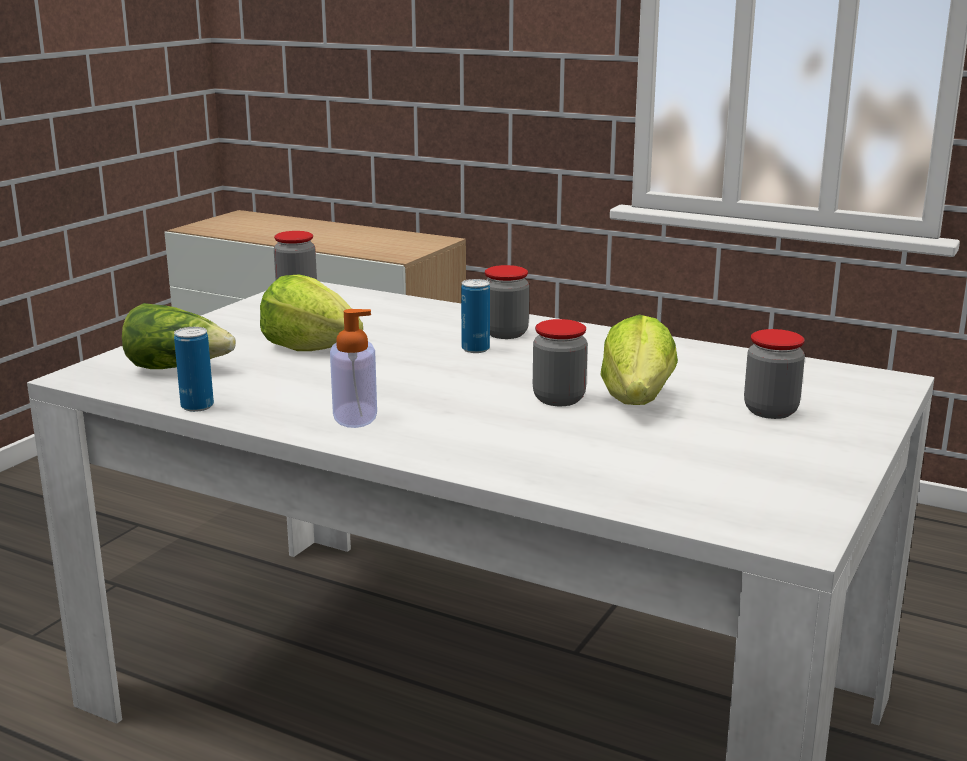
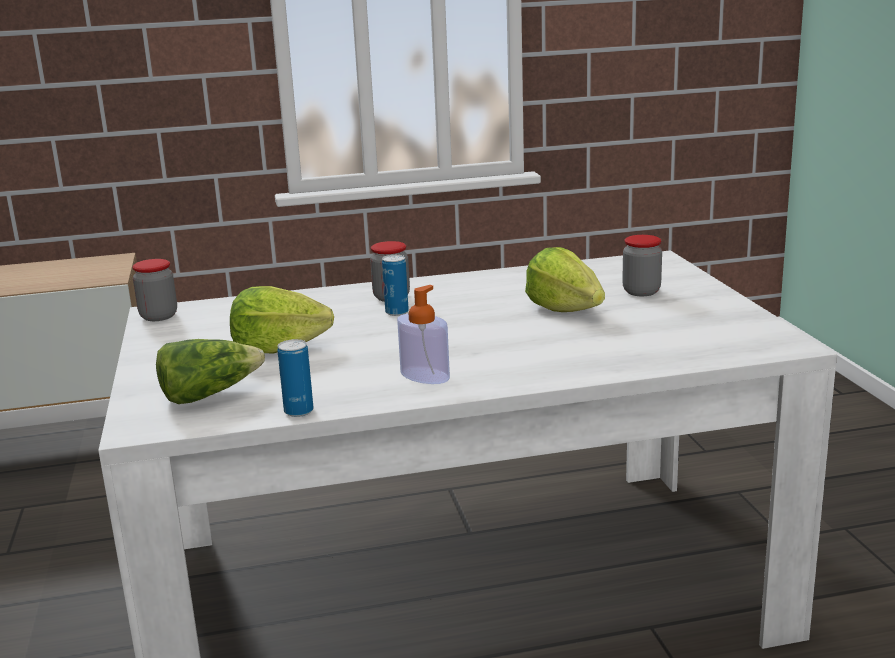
camera: 40 degrees left, 0 degrees up
jar [533,319,588,406] -> none

